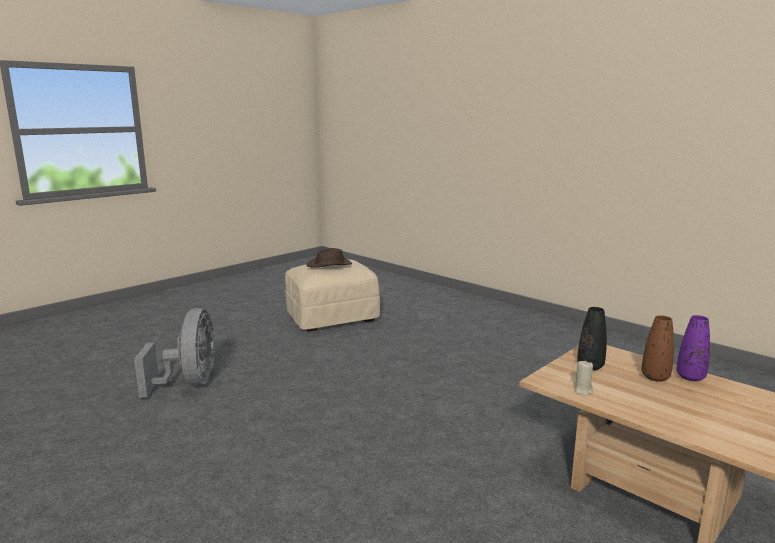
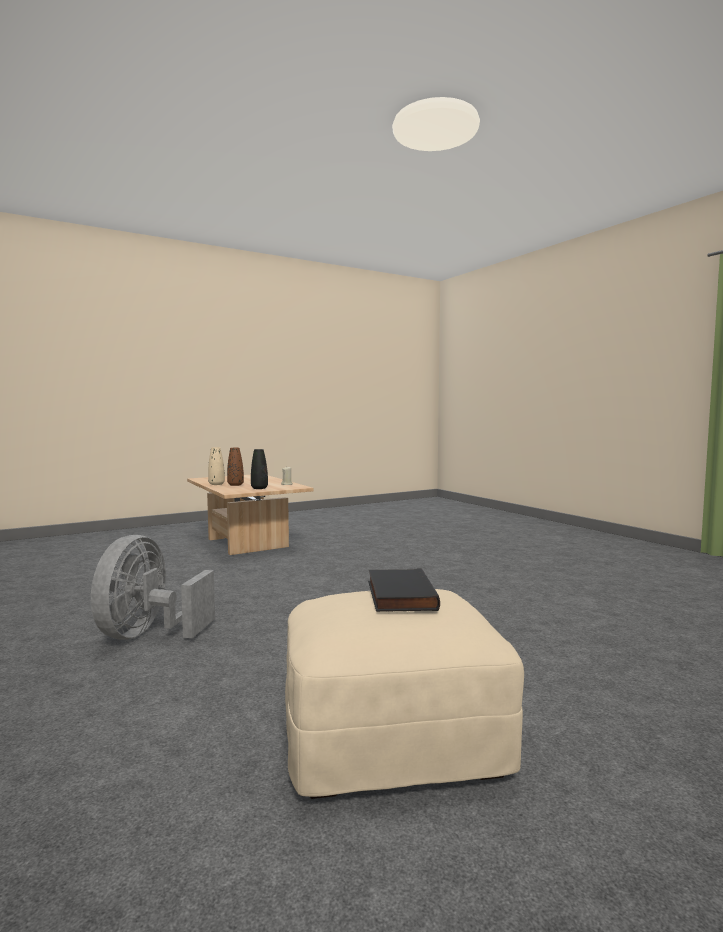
camera: 165 degrees left, 10 degrees down
grey fan [134,308,216,398] -> grey fan moved to [91,535,215,640]
brown hat [306,248,352,267] -> black book [368,568,440,612]
purple vase [676,315,710,381] -> beige vase [208,447,225,485]

